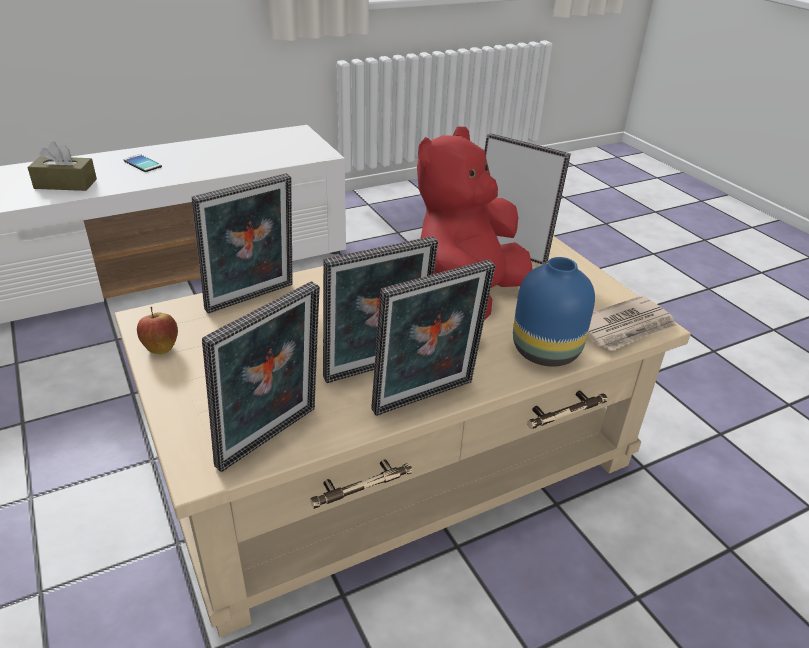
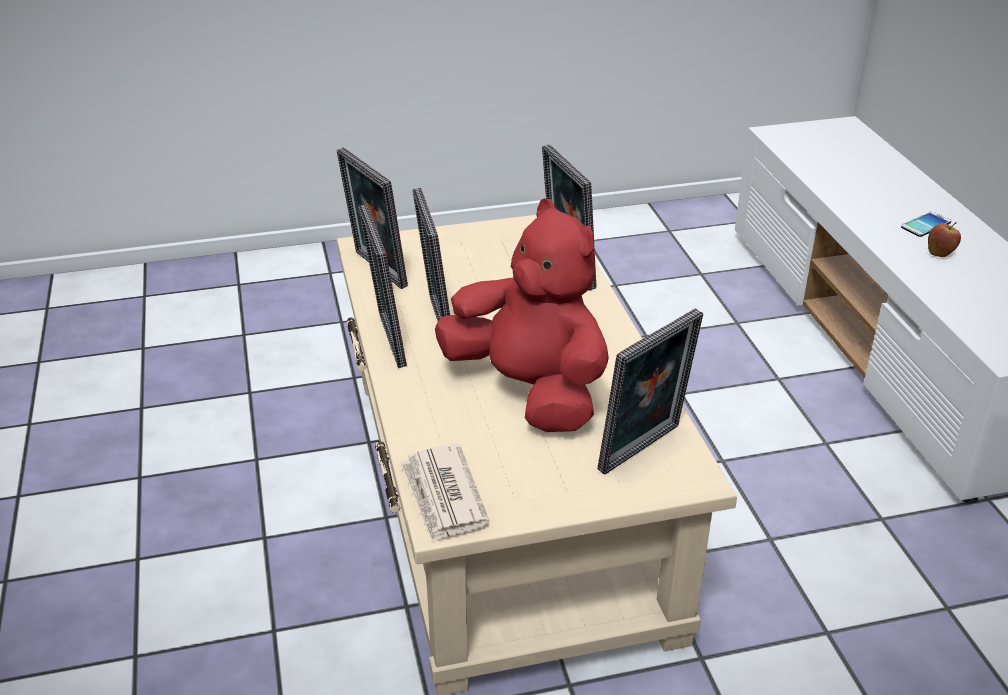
camera: 105 degrees right, 0 degrees up
brown tissue box [27,141,97,191] -> none
apple [137,307,178,355] -> apple moved to [928,222,961,257]
blue vase [513,257,595,367] -> none

